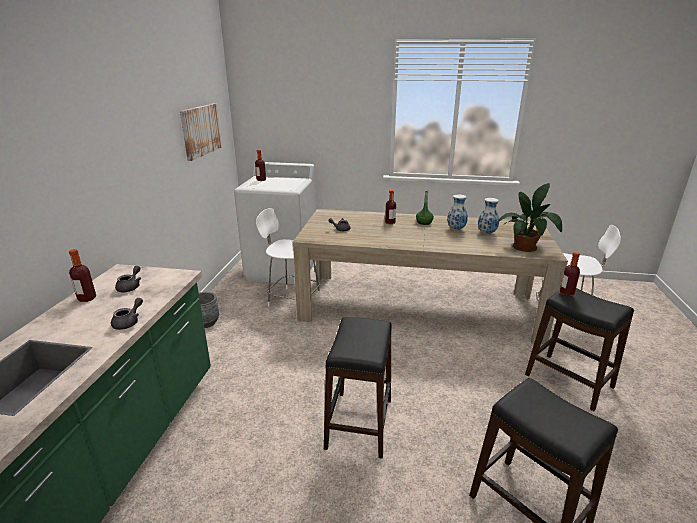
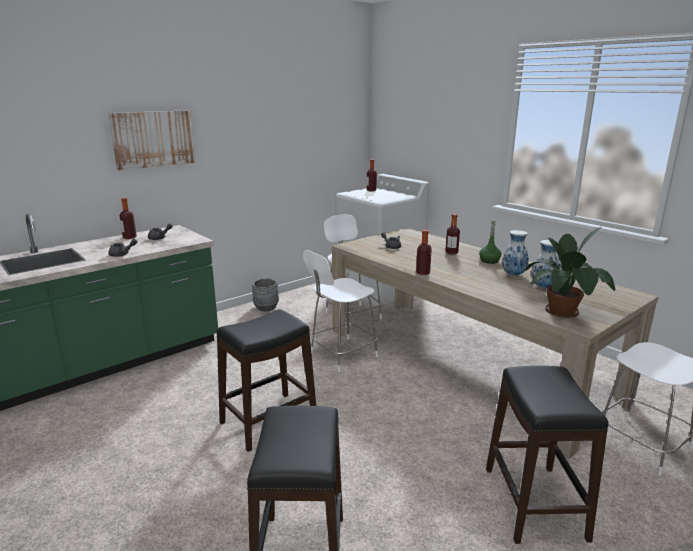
camera: 40 degrees right, 5 degrees down
picture [180,104,222,161] -> picture moved to [108,110,196,170]
bottle [560,252,580,296] -> bottle moved to [416,230,432,275]
none -> white chair [303,250,378,372]

